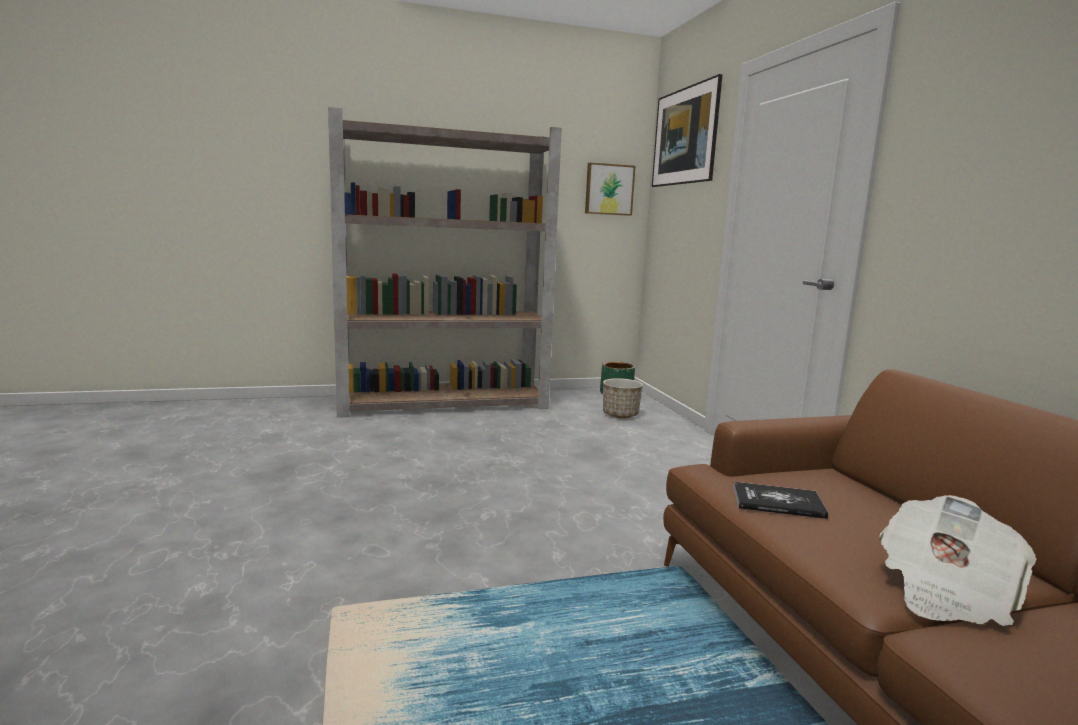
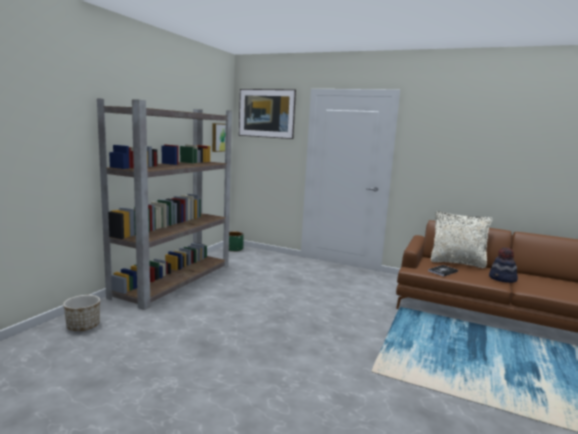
camera: 50 degrees left, 0 degrees up
planter [603,378,643,418] -> planter moved to [63,295,100,331]
newspaper [879,495,1036,626] -> hat [489,247,518,283]
none -> beige pillow [431,211,493,268]

